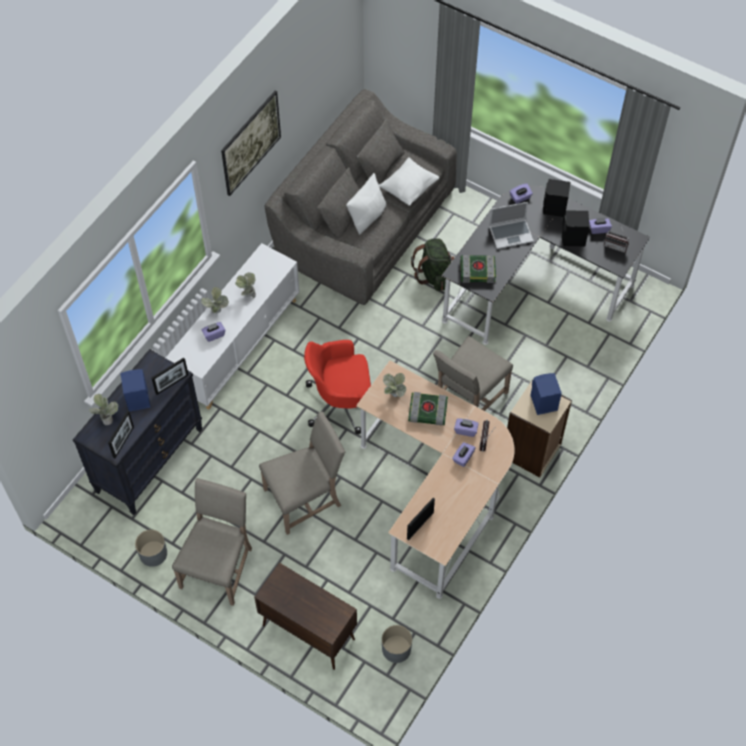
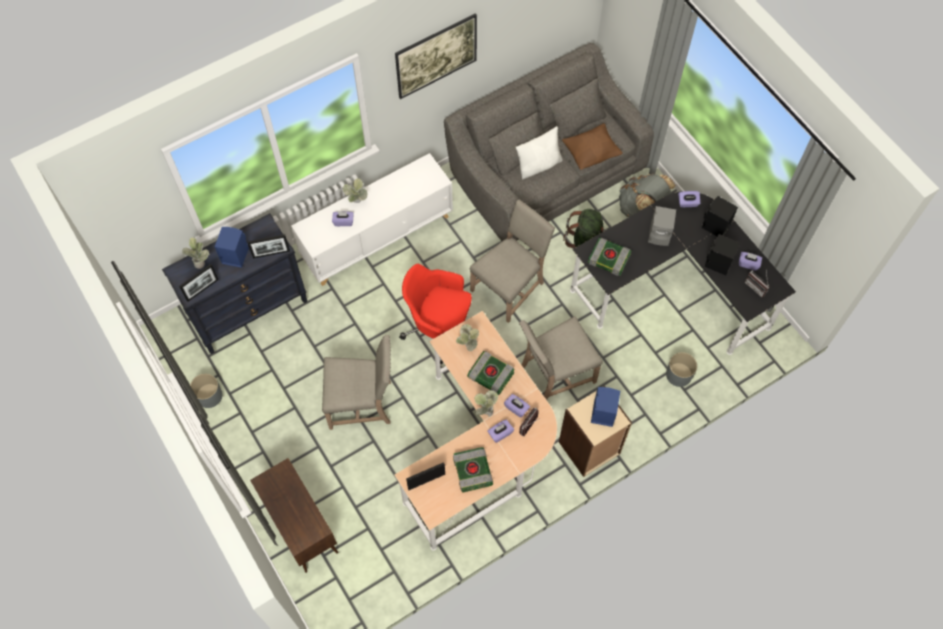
camera: 25 degrees right, 5 degrees up
beige chair [172,478,252,606] -> beige chair moved to [470,199,555,323]
potted plant [235,272,256,298] -> potted plant moved to [474,390,498,417]
white pillow [379,158,439,205] -> brown pillow [562,123,623,170]
grey planter [382,625,412,663] -> grey planter moved to [666,352,697,387]
laptop [489,202,534,249] -> grey speaker [648,206,676,246]
none -> book [453,447,493,493]
none -> grey backpack [619,174,676,217]

